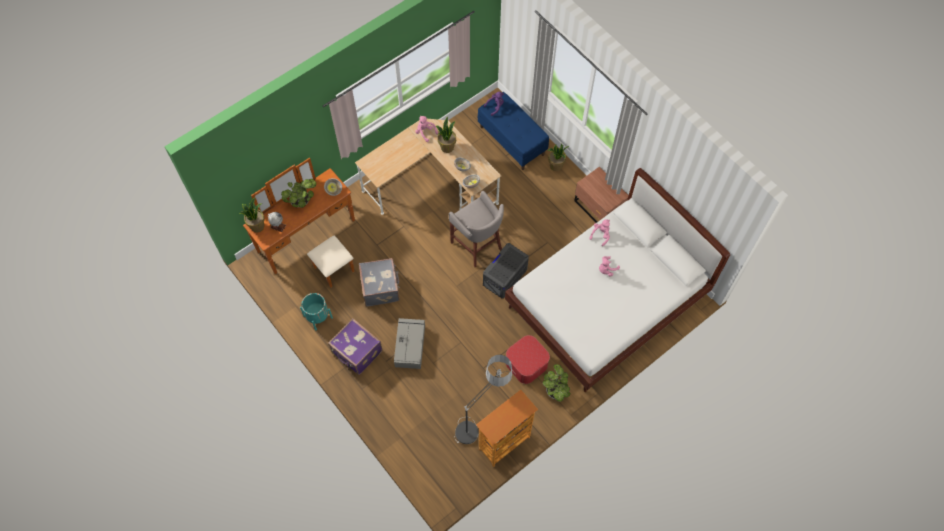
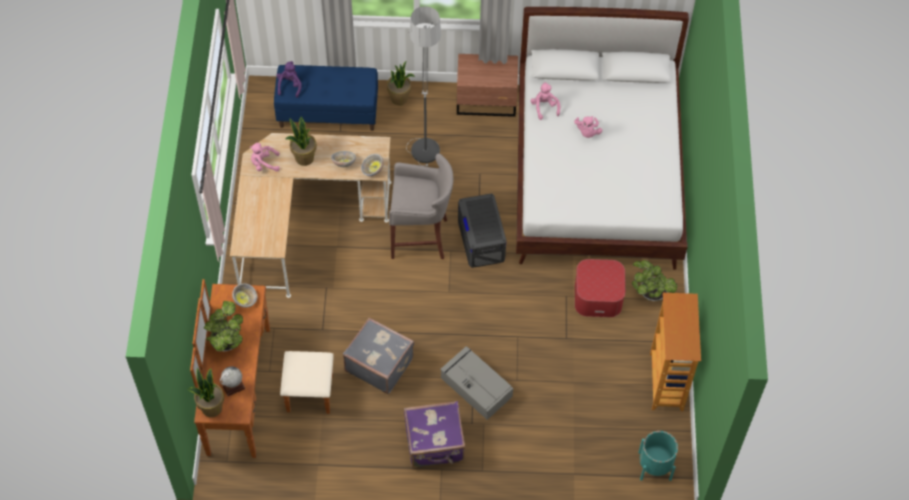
camera: 50 degrees left, 5 degrees down
turquoise planter [300,293,333,331] -> turquoise planter moved to [638,431,678,481]
floor lamp [454,355,513,444] -> floor lamp moved to [406,6,441,166]

